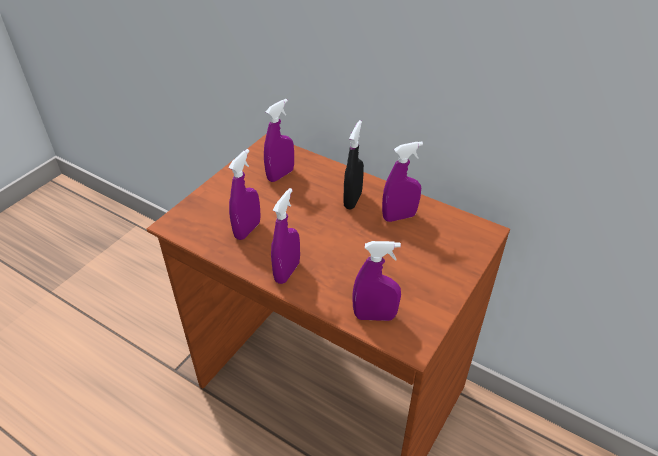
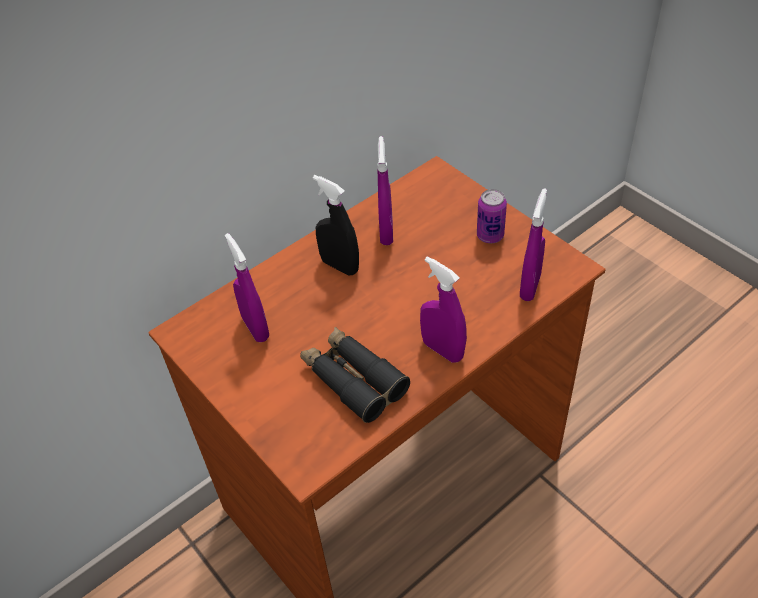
camera: 70 degrees left, 5 degrees up
purple spray bottle [228,149,261,240] -> black binoculars [300,327,410,423]
none -> can [477,189,507,243]

